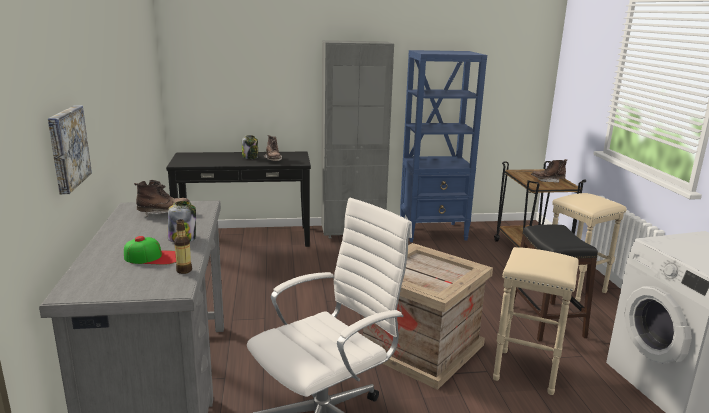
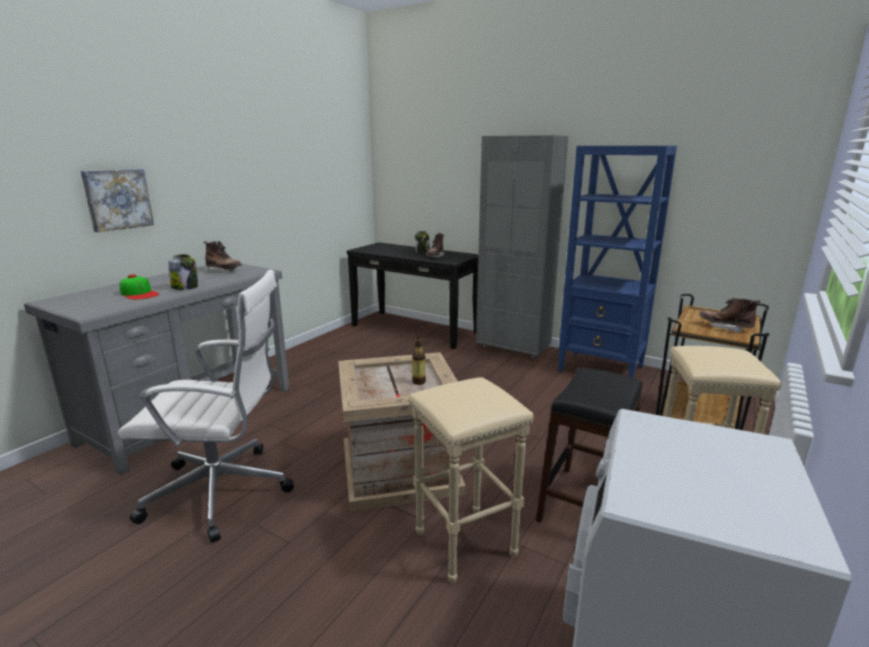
camera: 40 degrees right, 0 degrees up
bottle [174,219,192,274] -> bottle moved to [412,337,426,385]

